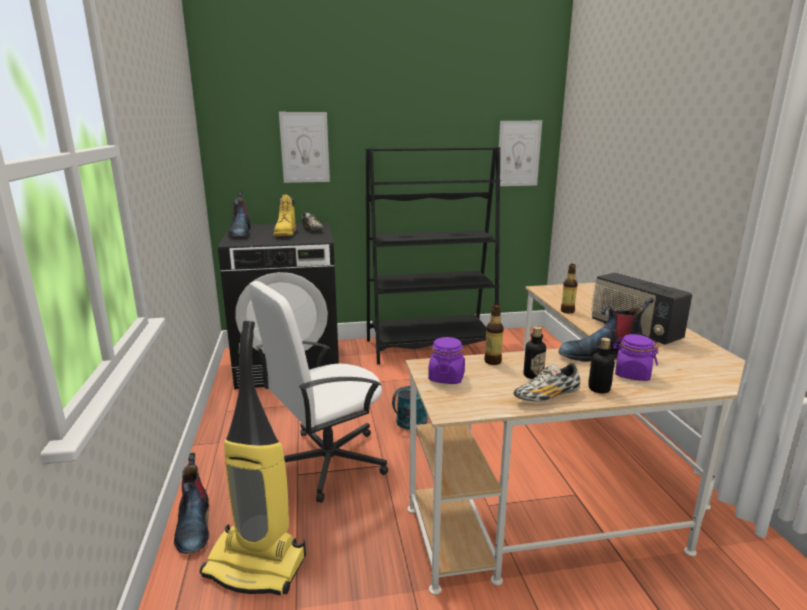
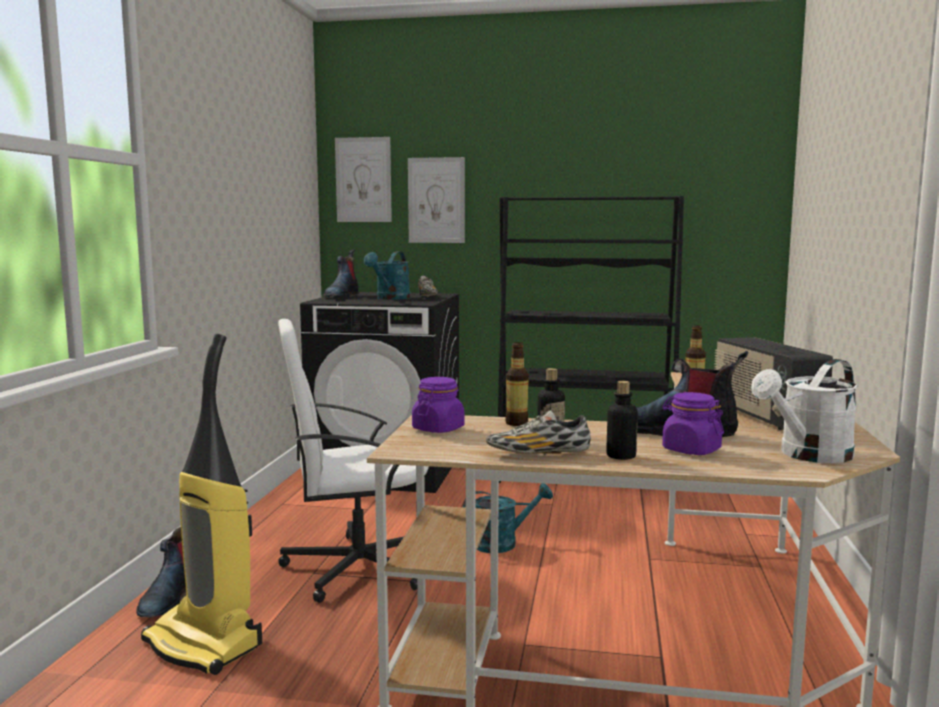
camera: 20 degrees right, 10 degrees down
yellow boot [274,195,296,236] -> turquoise watering can [364,251,410,300]
picture [499,121,542,186] -> picture moved to [335,137,392,222]
none -> white watering can [751,359,858,463]

